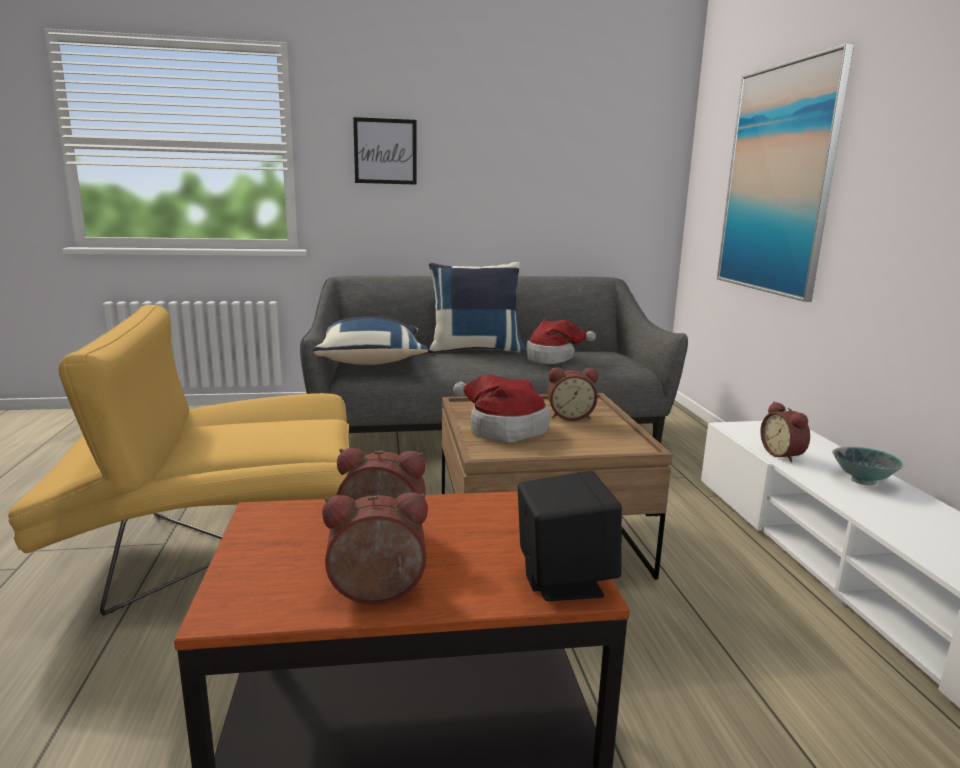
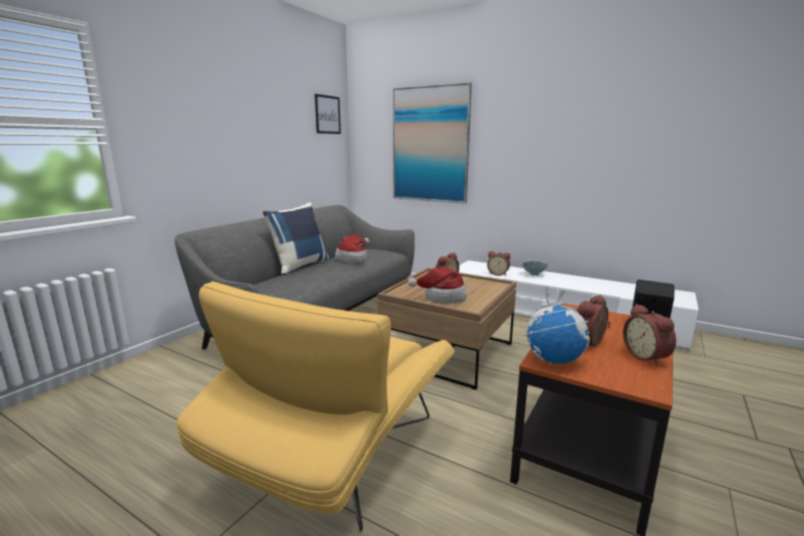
camera: 50 degrees left, 0 degrees up
blue pillow [313,316,428,365] -> none
alarm clock [322,492,428,605] -> alarm clock turned 45 degrees counterclockwise [623,304,676,366]
picture [353,117,417,185] -> picture moved to [315,94,341,134]
none -> globe [522,286,590,364]

